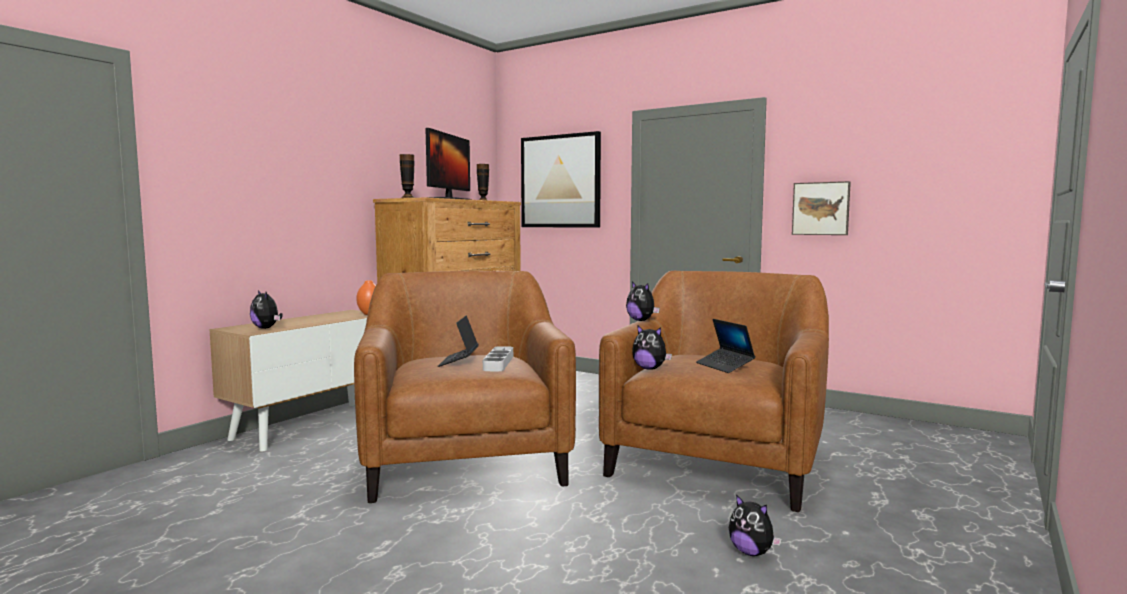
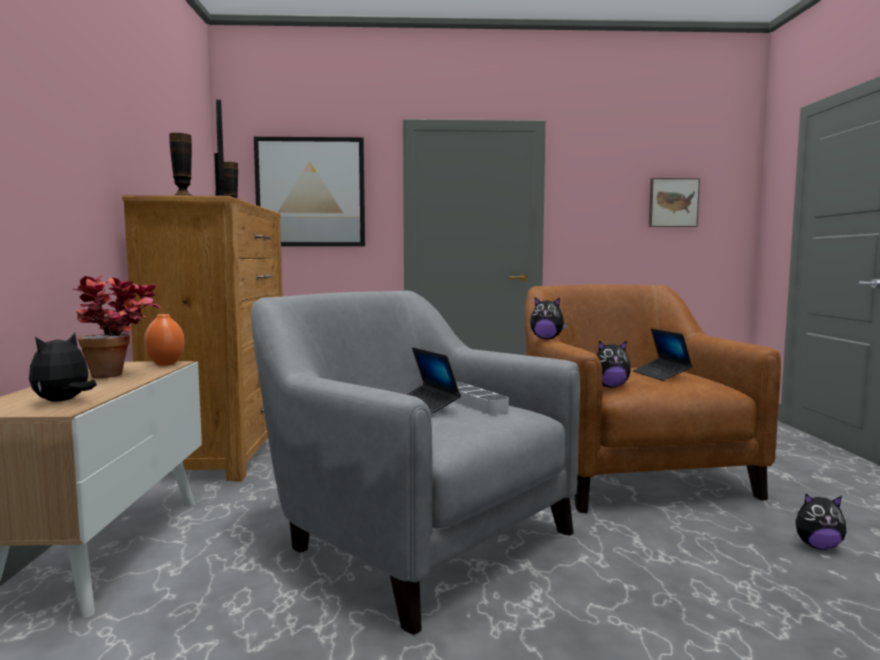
camera: 35 degrees left, 0 degrees up
plush toy [250,290,283,329] -> plush toy turned 105 degrees clockwise [29,333,97,402]
brown armchair [354,271,576,503] -> grey armchair [251,291,580,635]
laptop [696,319,756,373] -> laptop turned 45 degrees clockwise [633,328,693,381]
picture [792,181,851,235] -> picture moved to [649,178,700,227]
none -> potted plant [72,276,160,378]

